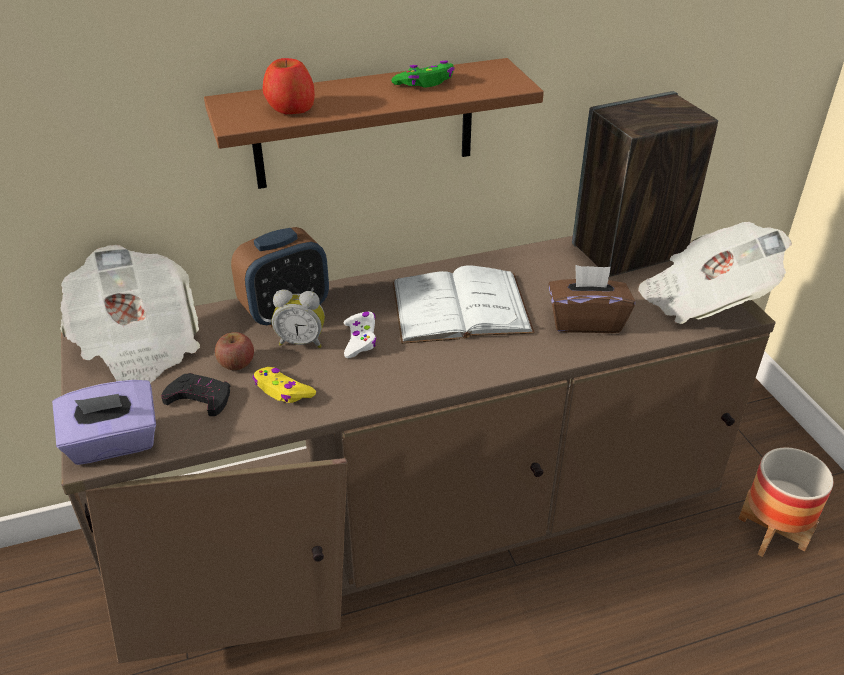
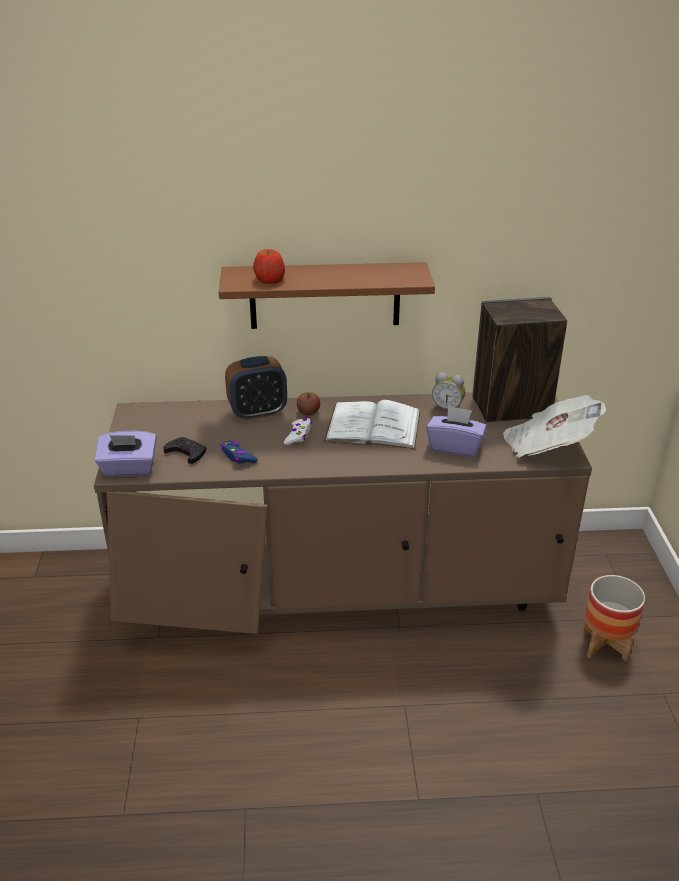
camera: 15 degrees right, 5 degrees down
newspaper [60,245,200,383] -> none
apple [215,332,254,370] -> apple moved to [297,392,320,415]
yellow game controller [252,367,316,403] -> blue game controller [220,441,258,463]
alarm clock [272,289,325,348] -> alarm clock moved to [432,372,465,409]
green game controller [391,61,455,88] -> none
brown tissue box [548,265,635,333] -> purple tissue box [426,406,486,457]

